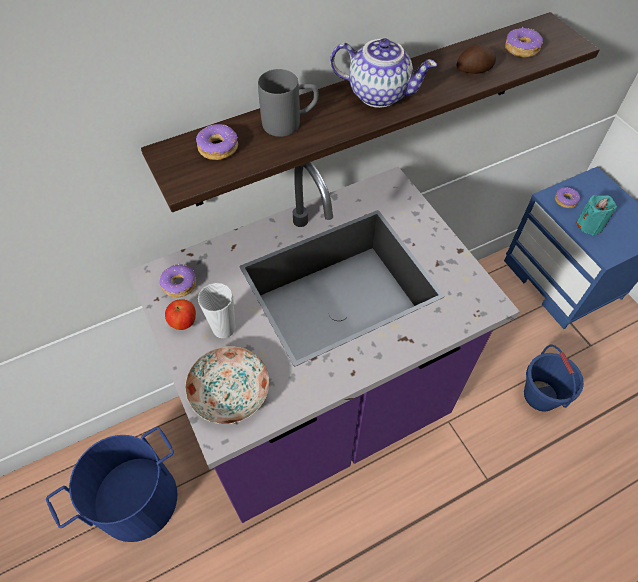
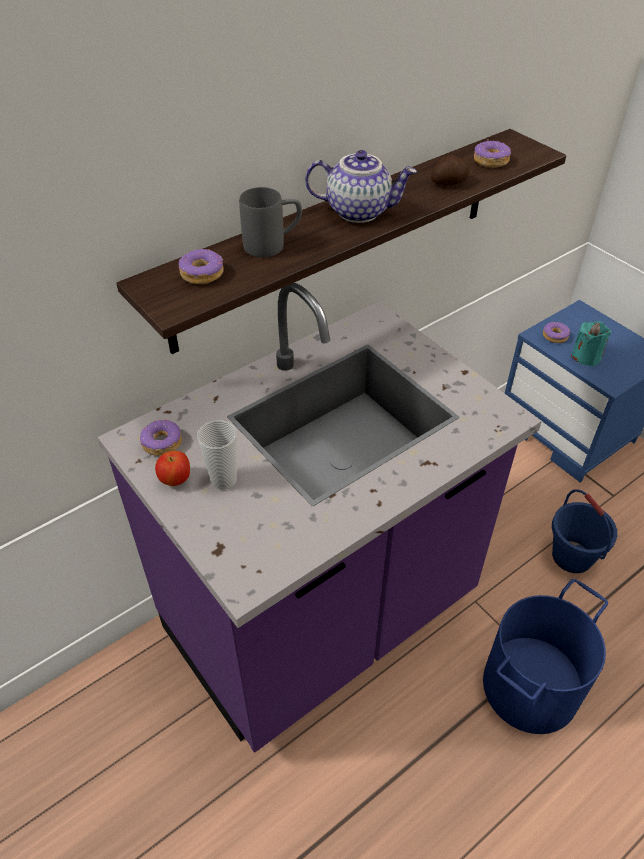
camera: 10 degrees left, 10 degrees down
blue bucket [46,427,177,542] -> blue bucket moved to [483,579,608,734]
plate [185,346,269,424] -> none

